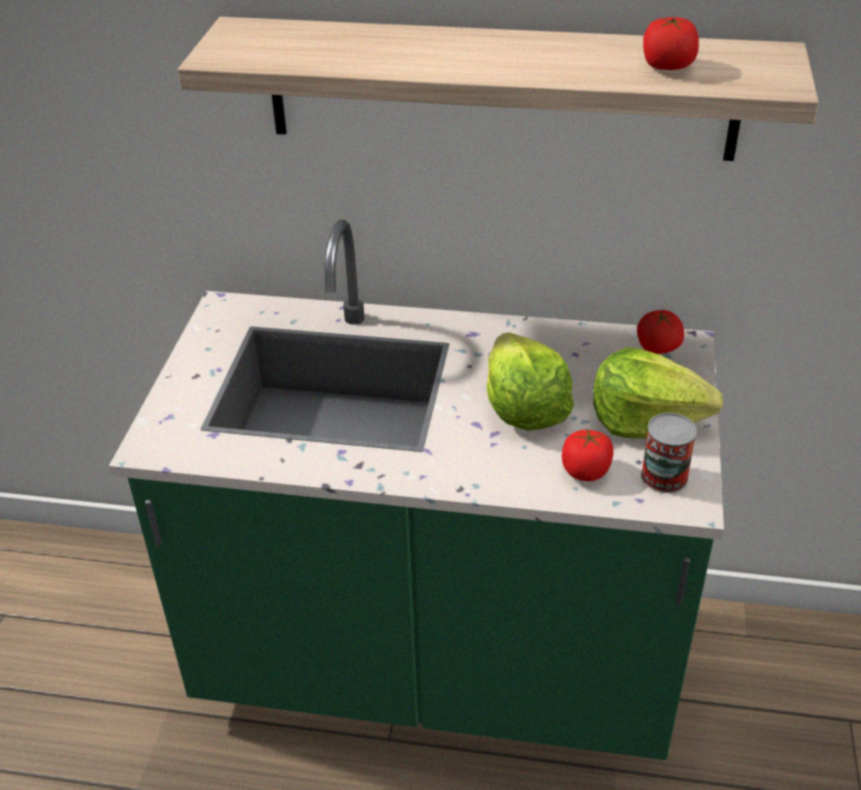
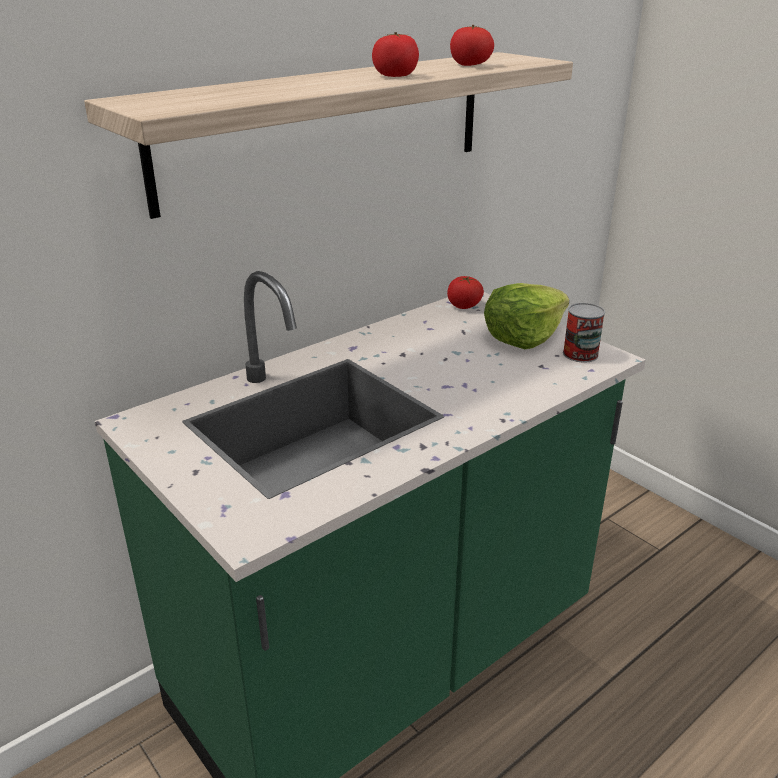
camera: 50 degrees left, 10 degrees down
lettuce [486,333,574,431] -> none
tomato [562,428,613,481] -> tomato moved to [372,32,419,77]

